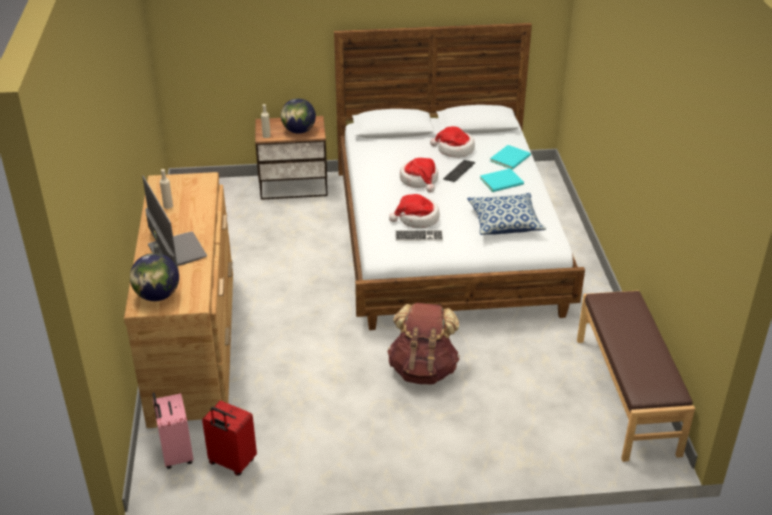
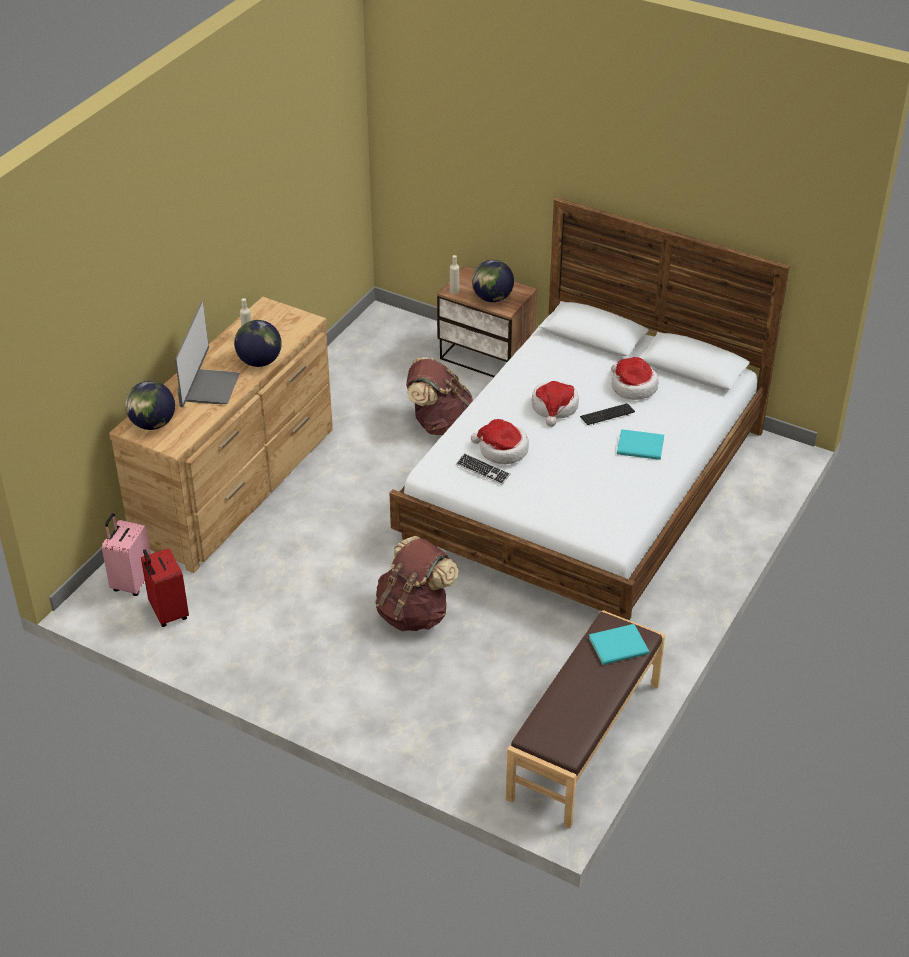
camera: 35 degrees right, 5 degrees up
pillow [467,193,546,235] -> none
turquoise book [490,145,531,170] -> turquoise book moved to [589,624,649,665]
none -> globe [234,320,282,367]
none -> brown backpack [406,357,473,435]

